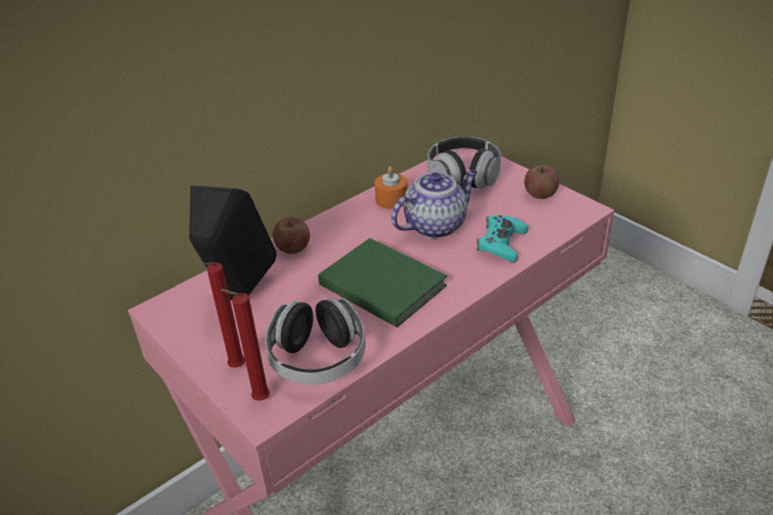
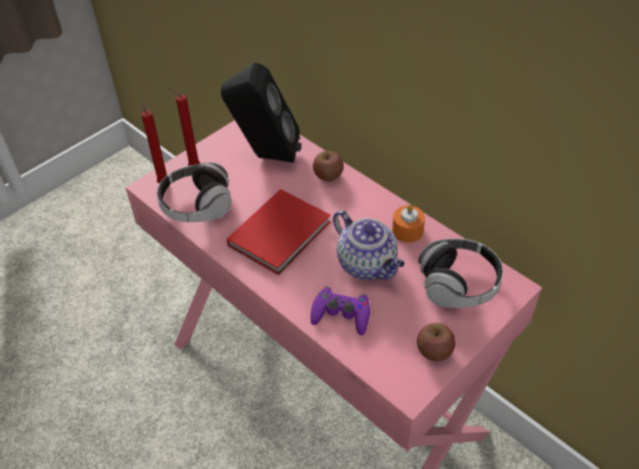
camera: 85 degrees right, 10 degrees up
green book [318,238,447,327] -> red book [227,189,331,275]
turquoise game controller [477,215,528,263] -> purple game controller [311,287,370,335]

